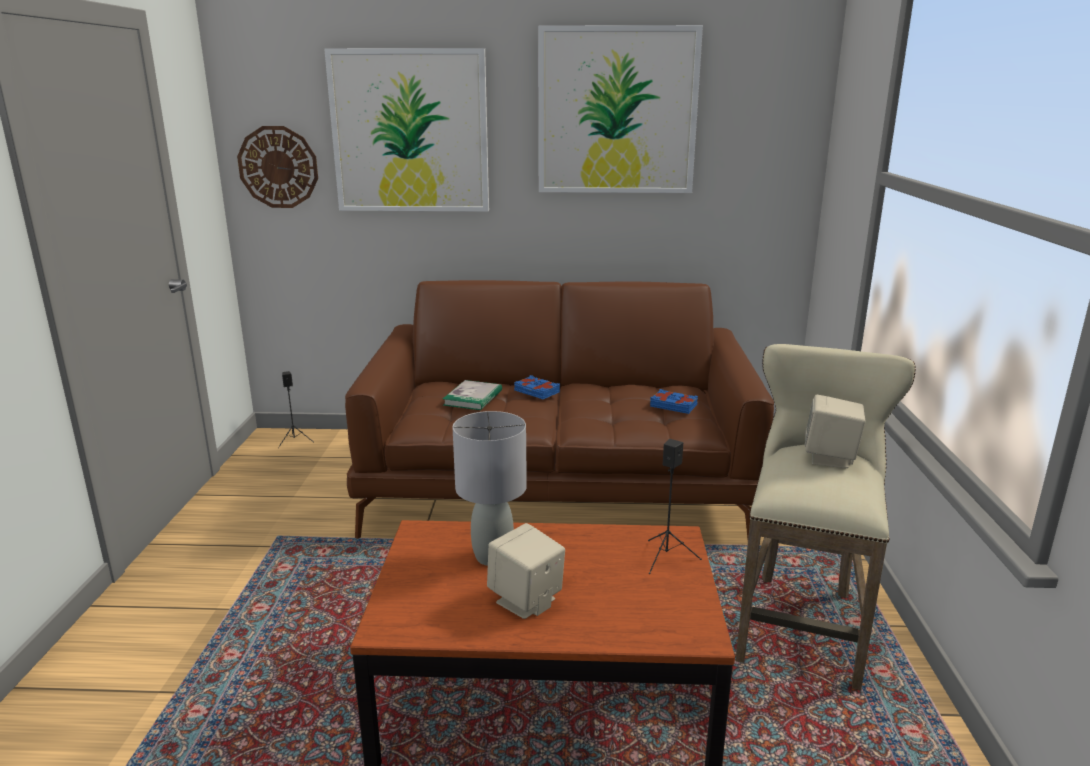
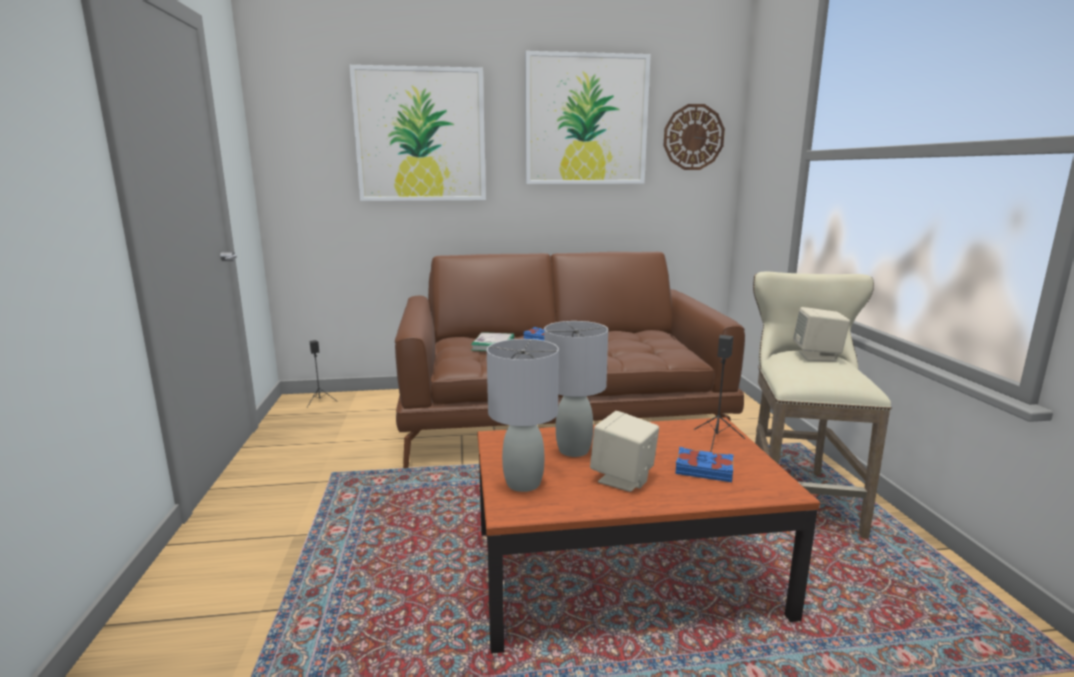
camera: 10 degrees left, 5 degrees down
wall clock [237,126,318,208] -> wall clock moved to [663,104,725,170]
blue book [650,389,698,414] -> blue book moved to [676,447,734,482]
none -> grey table lamp [487,339,559,492]

